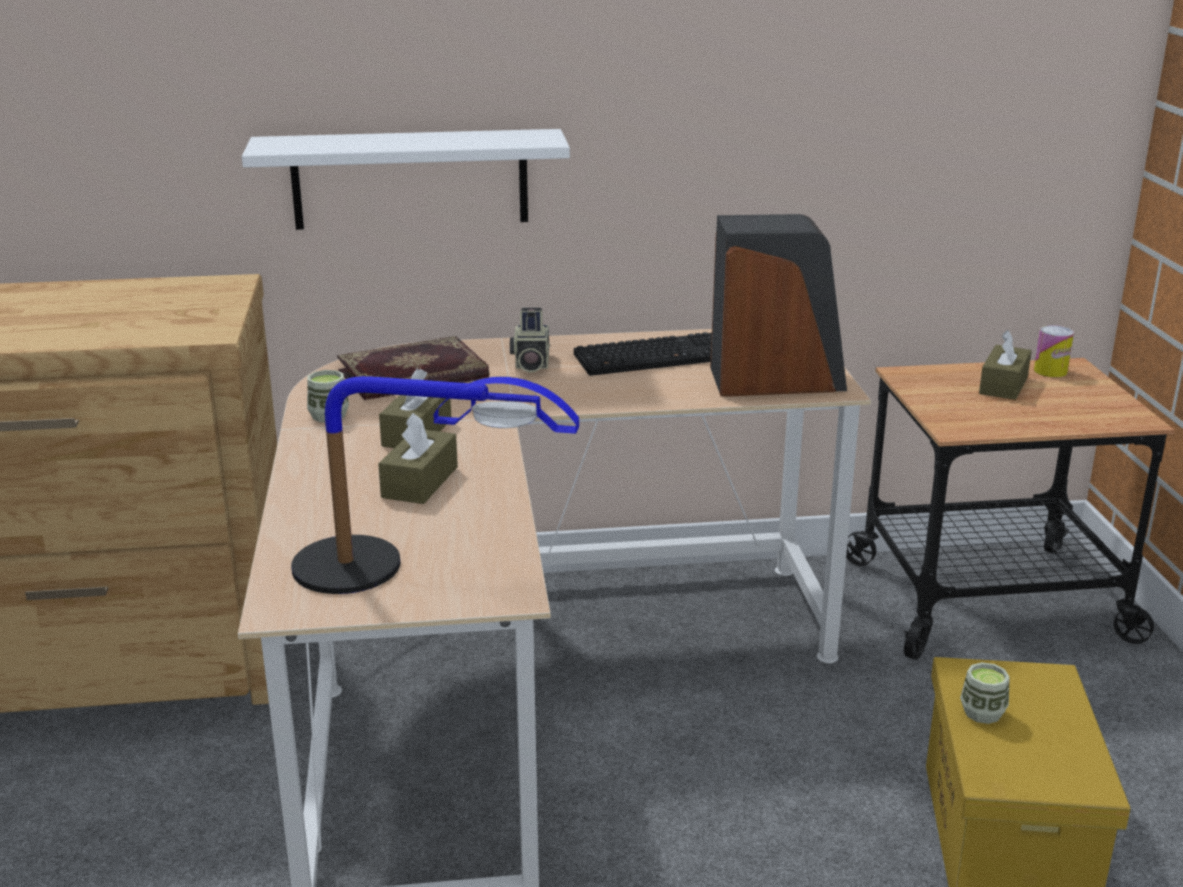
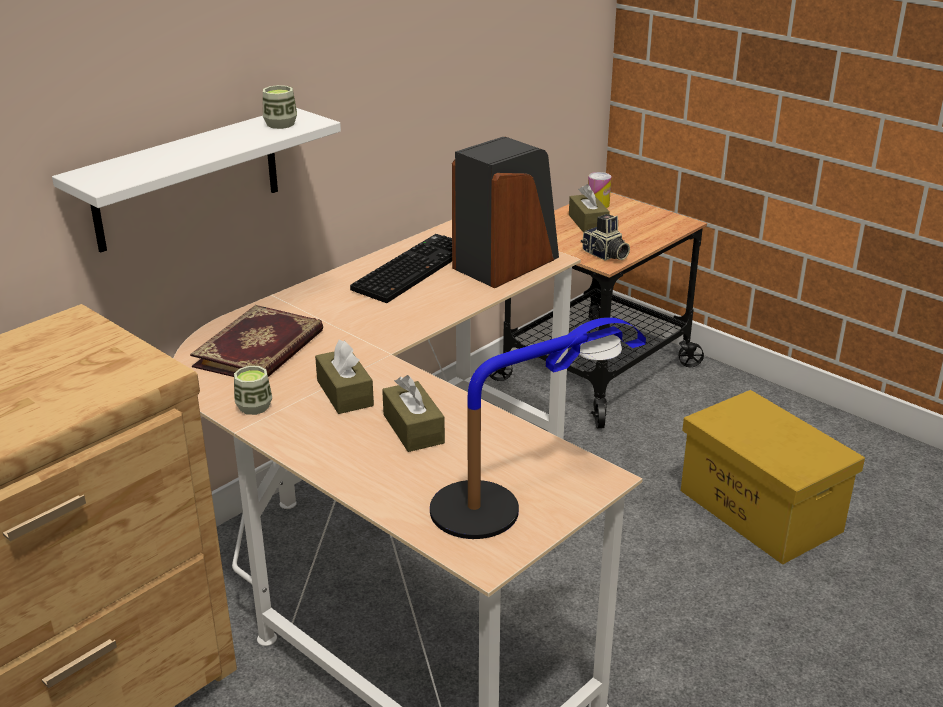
camera: 40 degrees left, 5 degrees up
camera [510,308,550,373] -> camera moved to [581,214,630,261]
cup [960,662,1010,724] -> cup moved to [263,85,297,129]

